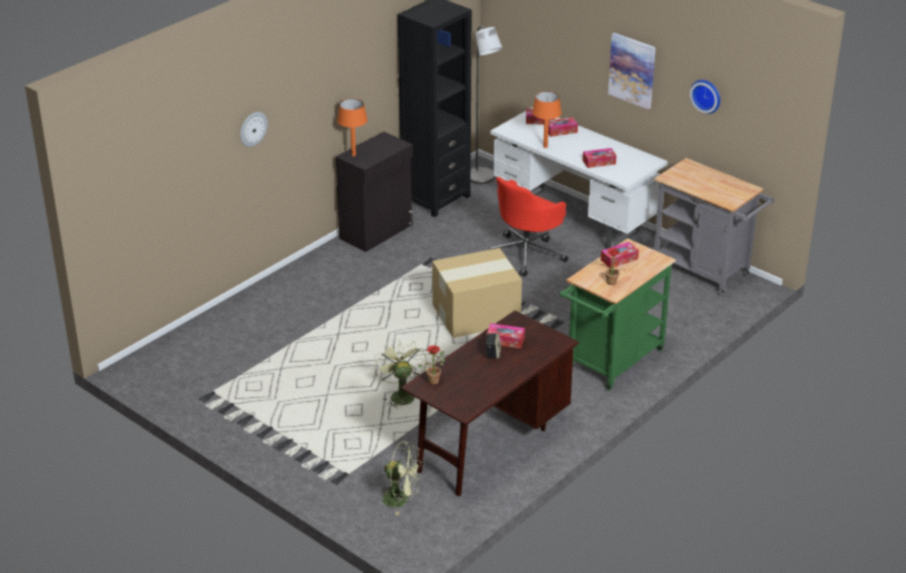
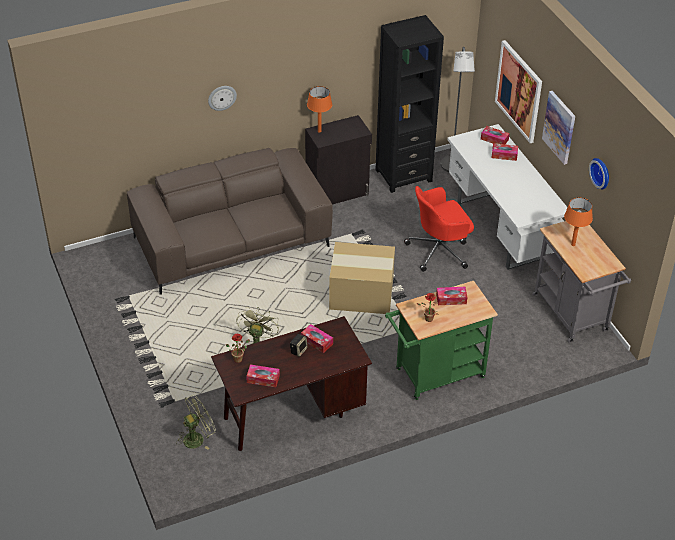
camera: 25 degrees right, 10 degrees up
green fan [378,441,422,515] -> green fan turned 75 degrees counterclockwise [176,394,216,450]
orange table lamp [532,91,562,148] -> orange table lamp moved to [564,198,593,246]
tissue box [583,148,616,168] -> tissue box moved to [246,364,280,387]
none -> brown sofa [127,148,333,295]
none -> picture [495,40,542,143]

